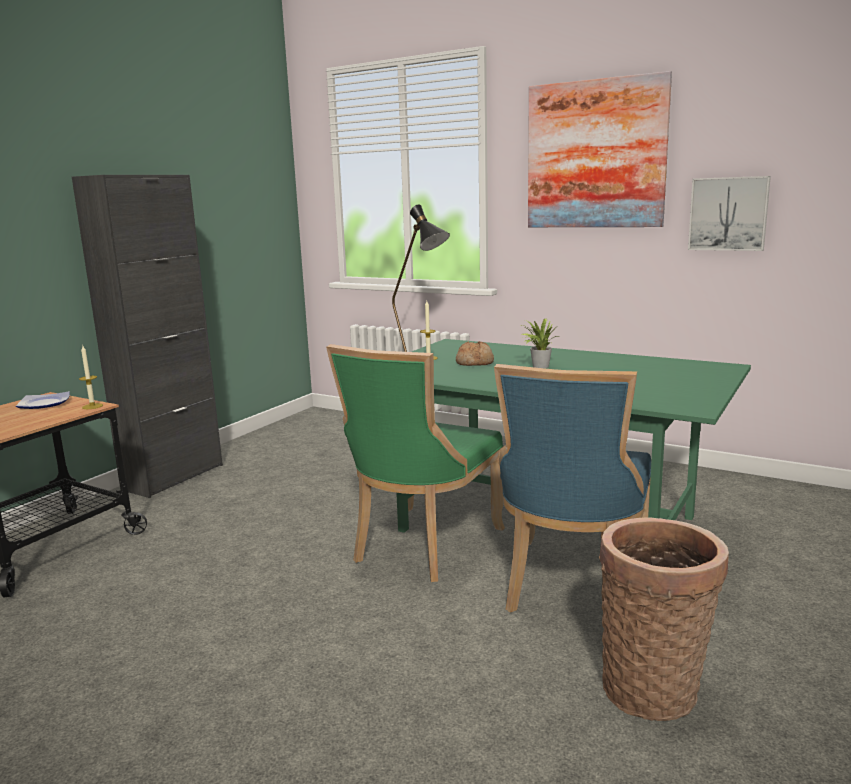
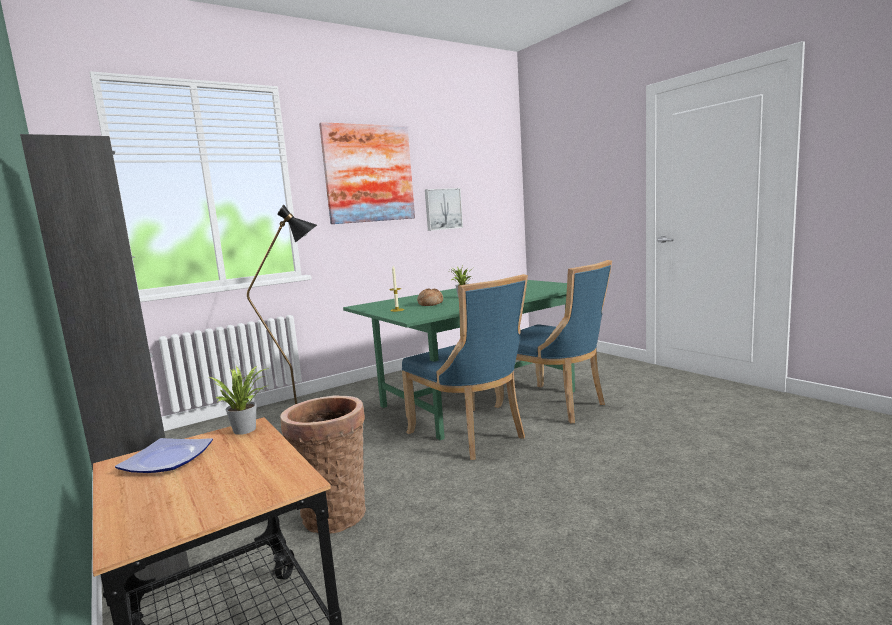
camera: 65 degrees left, 5 degrees down
candle [79,346,103,409] -> potted plant [209,366,269,435]
green chair [326,344,505,582] -> blue chair [402,274,528,460]
basket [599,517,729,721] -> basket moved to [280,396,366,533]

